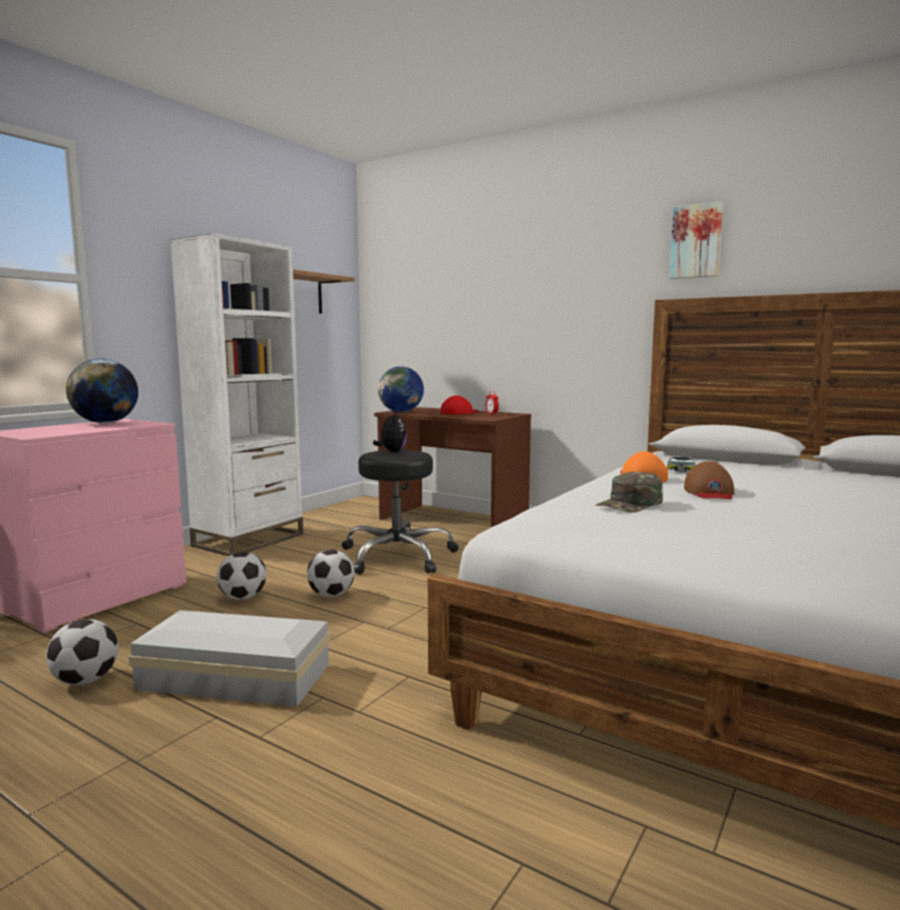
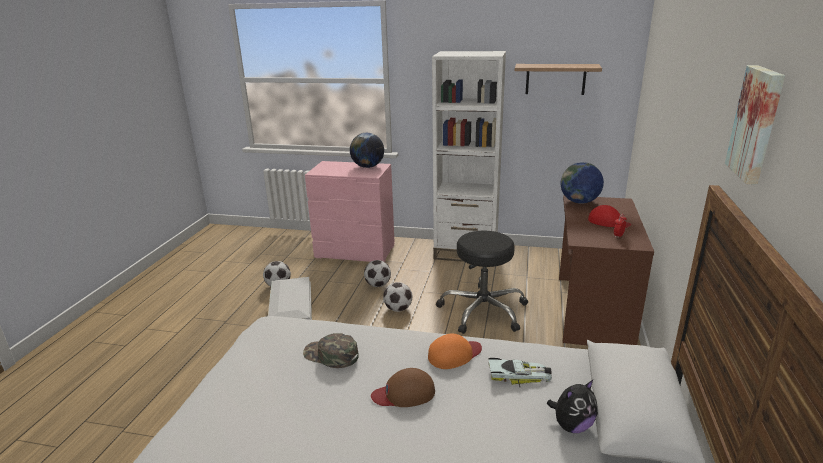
camera: 70 degrees right, 15 degrees up
plush toy [373,413,407,452] -> plush toy moved to [547,380,598,433]

